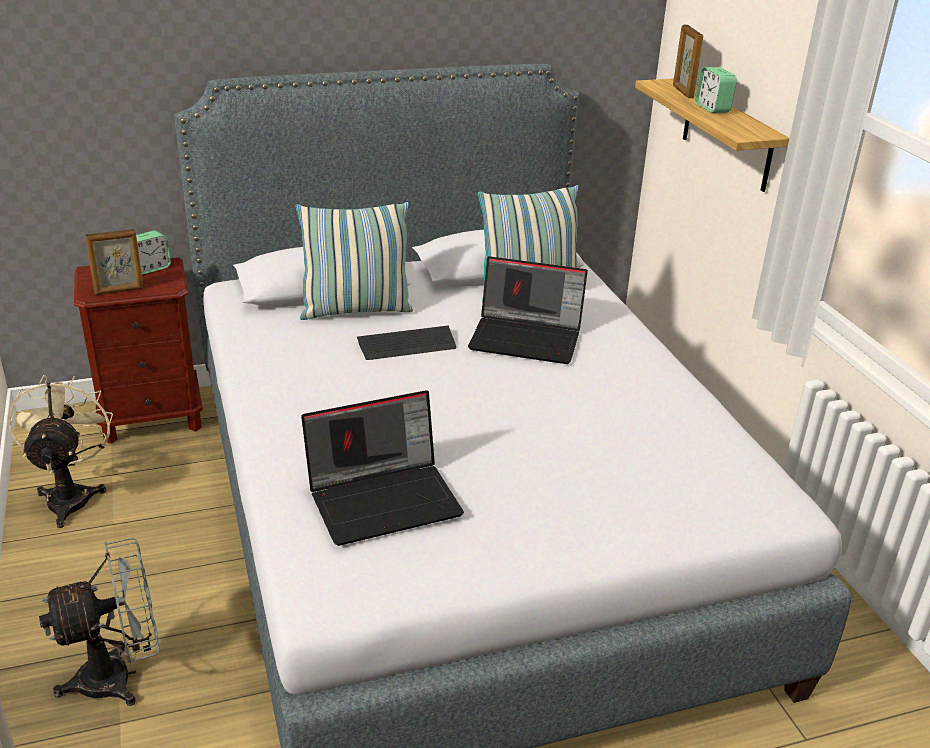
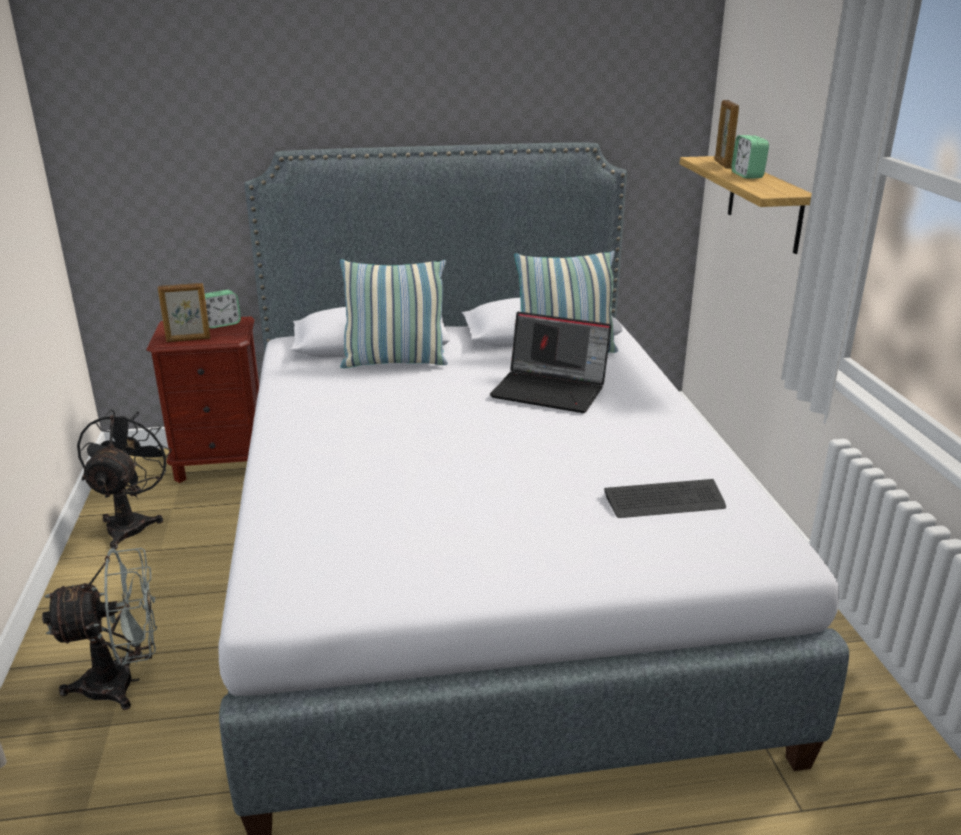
camera: 10 degrees right, 5 degrees down
beige fan [7,375,113,528] -> black fan [77,409,172,550]
laptop [301,390,464,546] -> none
keyboard [357,326,456,360] -> keyboard moved to [604,479,726,518]

